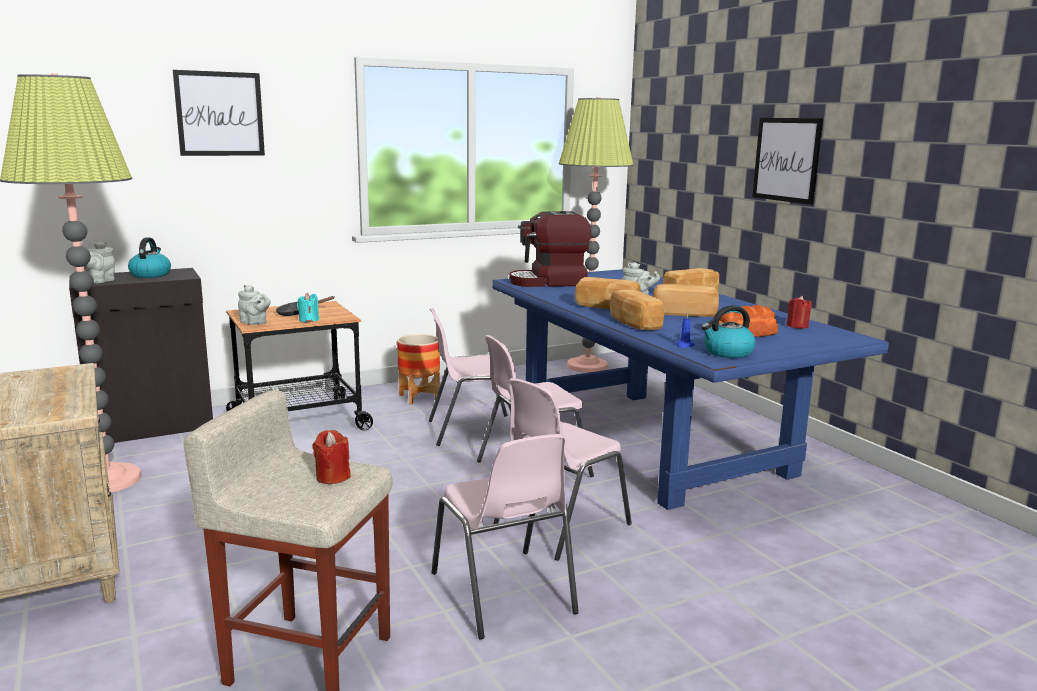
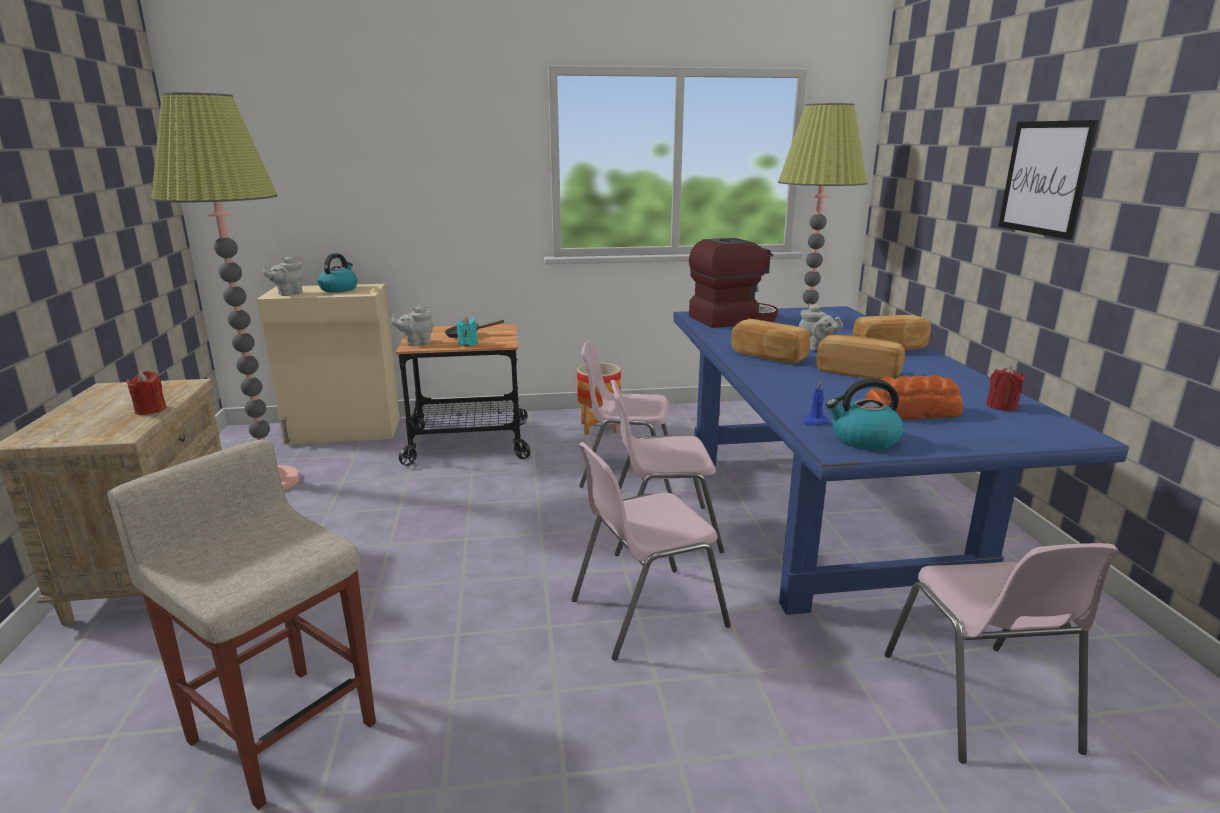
camera: 20 degrees right, 5 degrees up
black cabinet [69,268,213,443] -> beige cabinet [256,284,400,445]
picture [173,70,265,156] -> none
grey teapot [238,285,271,325] -> grey teapot turned 105 degrees clockwise [391,306,434,346]
red candle [313,430,351,484] -> red candle moved to [126,371,167,415]
pink chair [432,434,579,639] -> pink chair moved to [885,543,1118,764]
coffee machine [509,211,591,287] -> coffee machine turned 150 degrees clockwise [689,238,778,328]
bread [610,289,664,330] -> none

